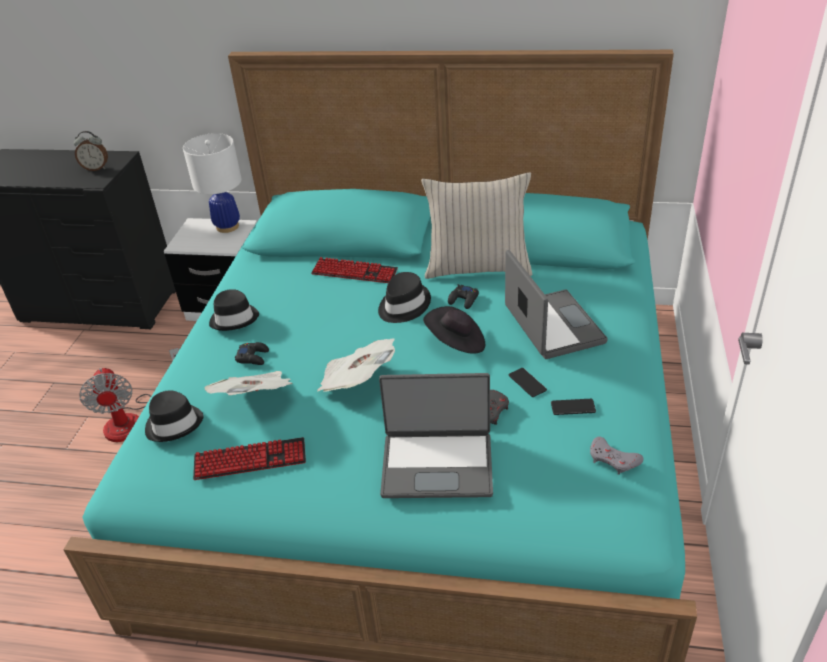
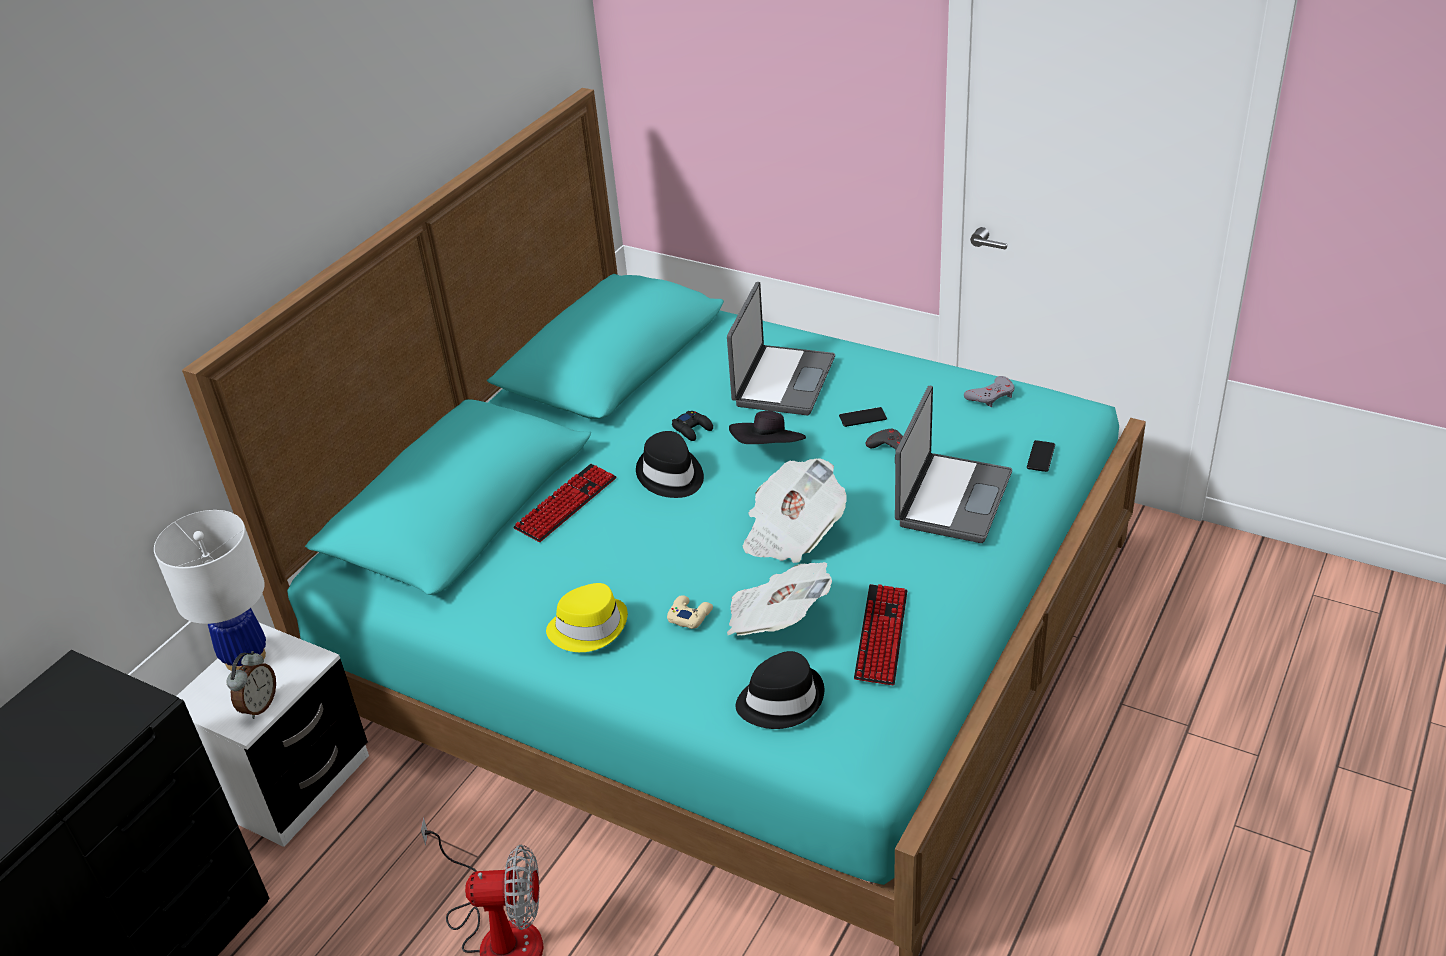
camera: 70 degrees left, 0 degrees up
alarm clock [74,131,108,171] -> alarm clock moved to [227,651,276,719]
black hat [209,289,259,331] -> yellow hat [546,583,628,652]
black game controller [235,342,269,365] -> beige game controller [667,595,713,629]
beige pillow [421,172,532,279] -> none
laptop [505,250,608,359] -> laptop turned 105 degrees clockwise [727,282,835,415]
phone [551,399,596,415] -> phone moved to [1027,440,1055,472]

